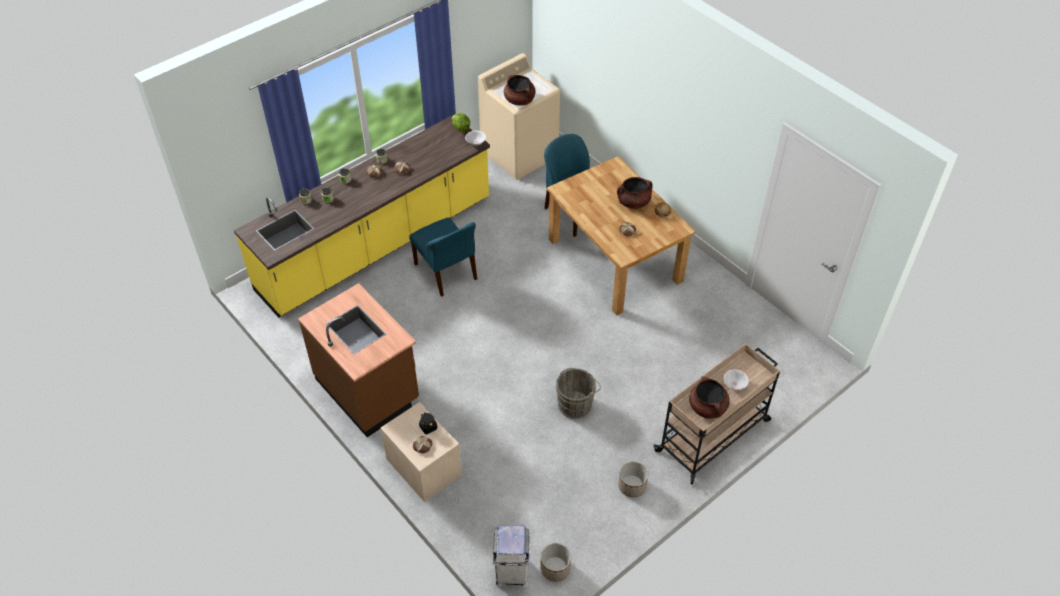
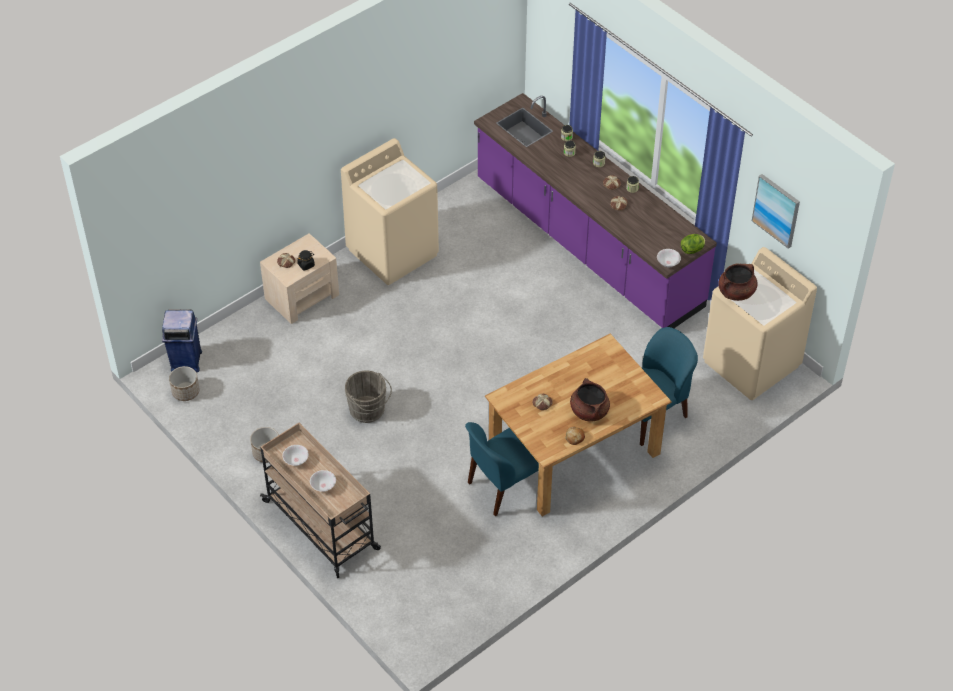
camera: 90 degrees right, 0 degrees up
yellow counter [234,115,490,318] -> purple counter [474,93,717,328]
brown counter [298,283,419,437] -> beige washing machine [341,138,439,285]
blue chair [409,218,477,297] -> blue chair moved to [465,422,539,516]
white trash can [493,525,530,587] -> blue trash can [162,309,202,372]
brown cooking pot [689,376,730,419] -> white bowl [283,445,309,466]
none -> picture [752,174,800,249]

